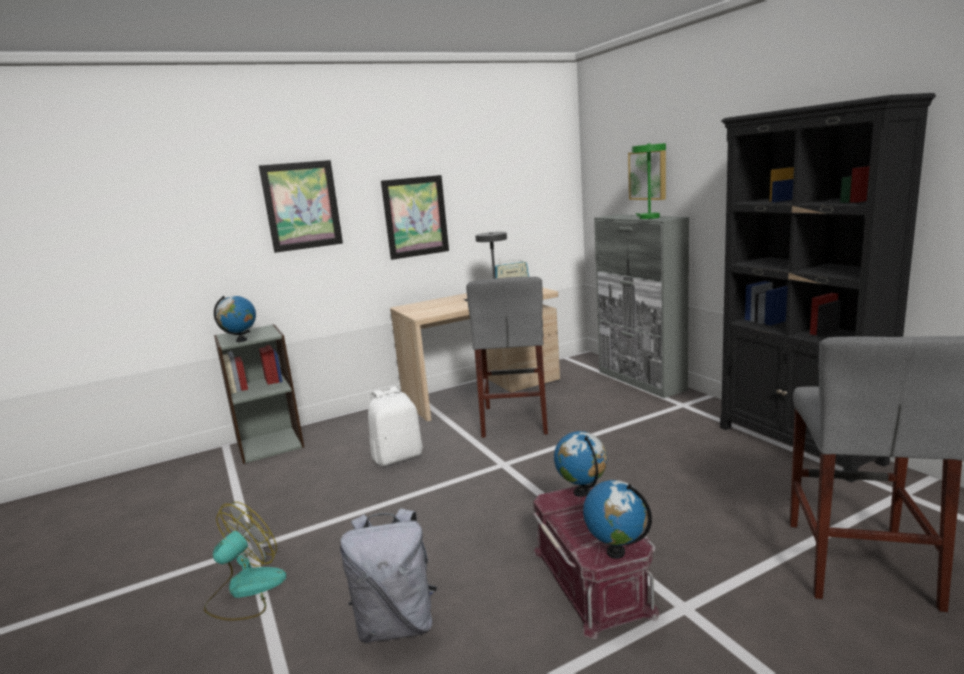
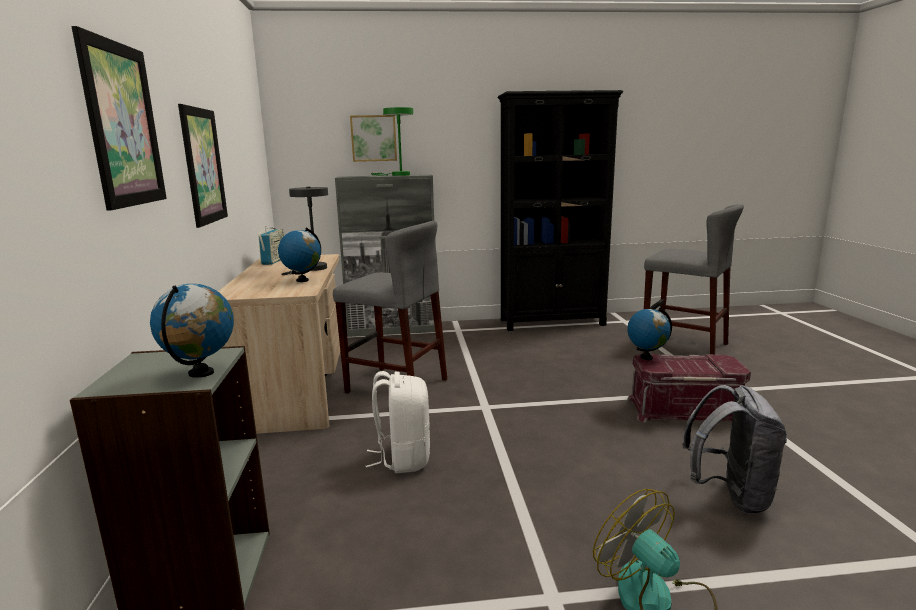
camera: 70 degrees left, 0 degrees up
globe [583,480,652,559] -> globe moved to [278,228,321,282]

